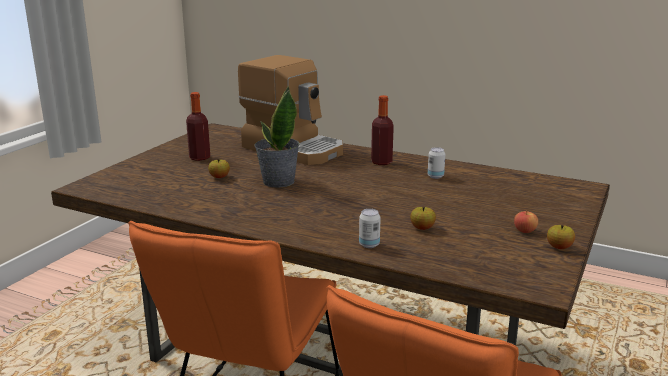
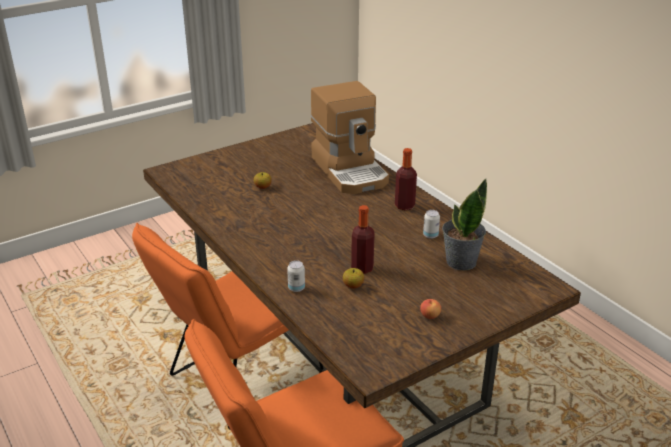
camera: 30 degrees right, 10 degrees up
bottle [186,92,210,161] -> bottle moved to [351,205,375,274]
potted plant [254,86,300,188] -> potted plant moved to [442,179,487,271]
apple [547,225,575,249] -> none

